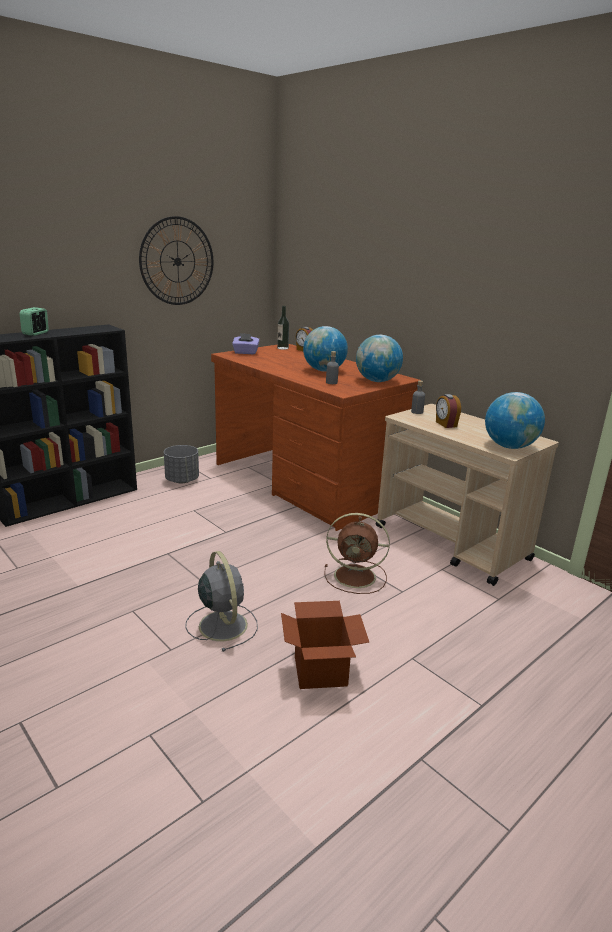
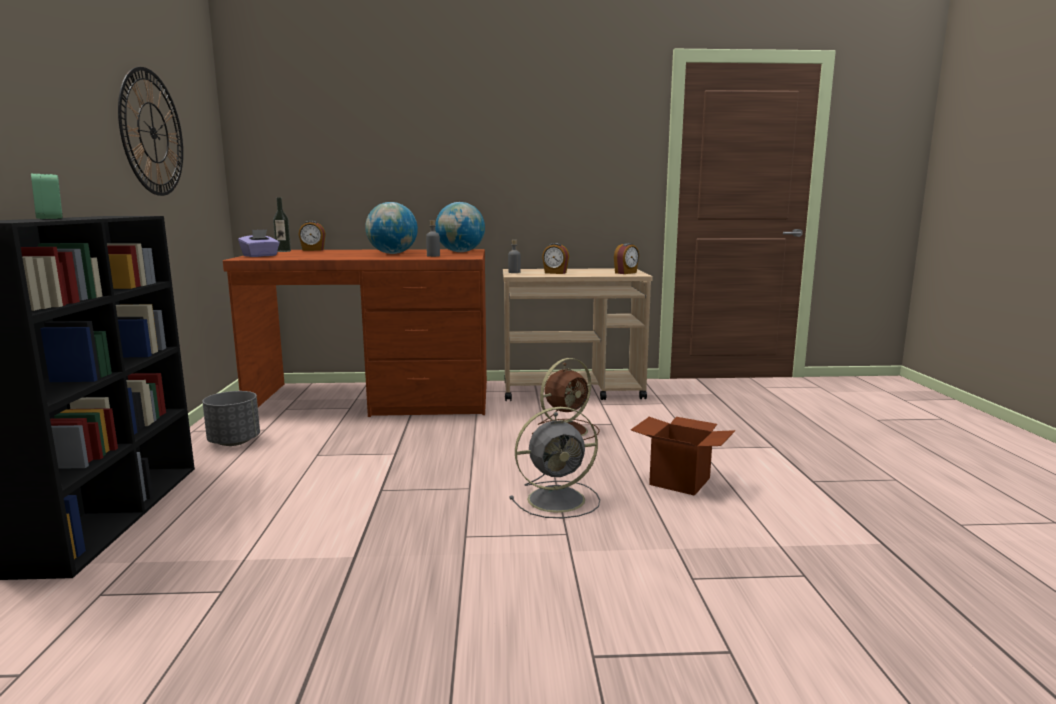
camera: 50 degrees left, 10 degrees down
grey fan [185,551,258,652] -> grey fan turned 150 degrees clockwise [509,407,600,518]
globe [485,392,545,449] -> alarm clock [614,243,639,274]

